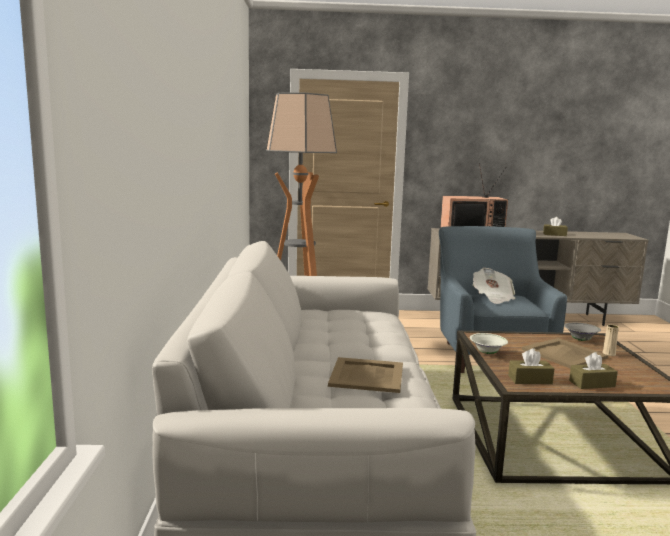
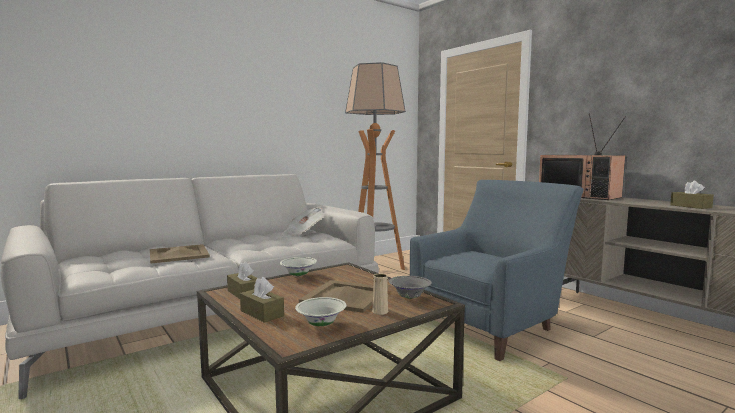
camera: 55 degrees right, 5 degrees down
newspaper [473,268,516,304] -> newspaper moved to [281,207,325,236]
none -> white bowl [295,297,346,326]

